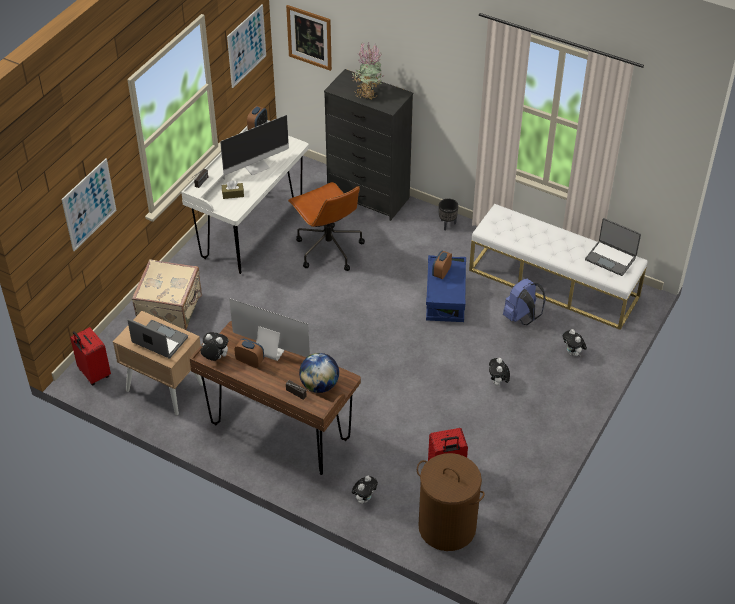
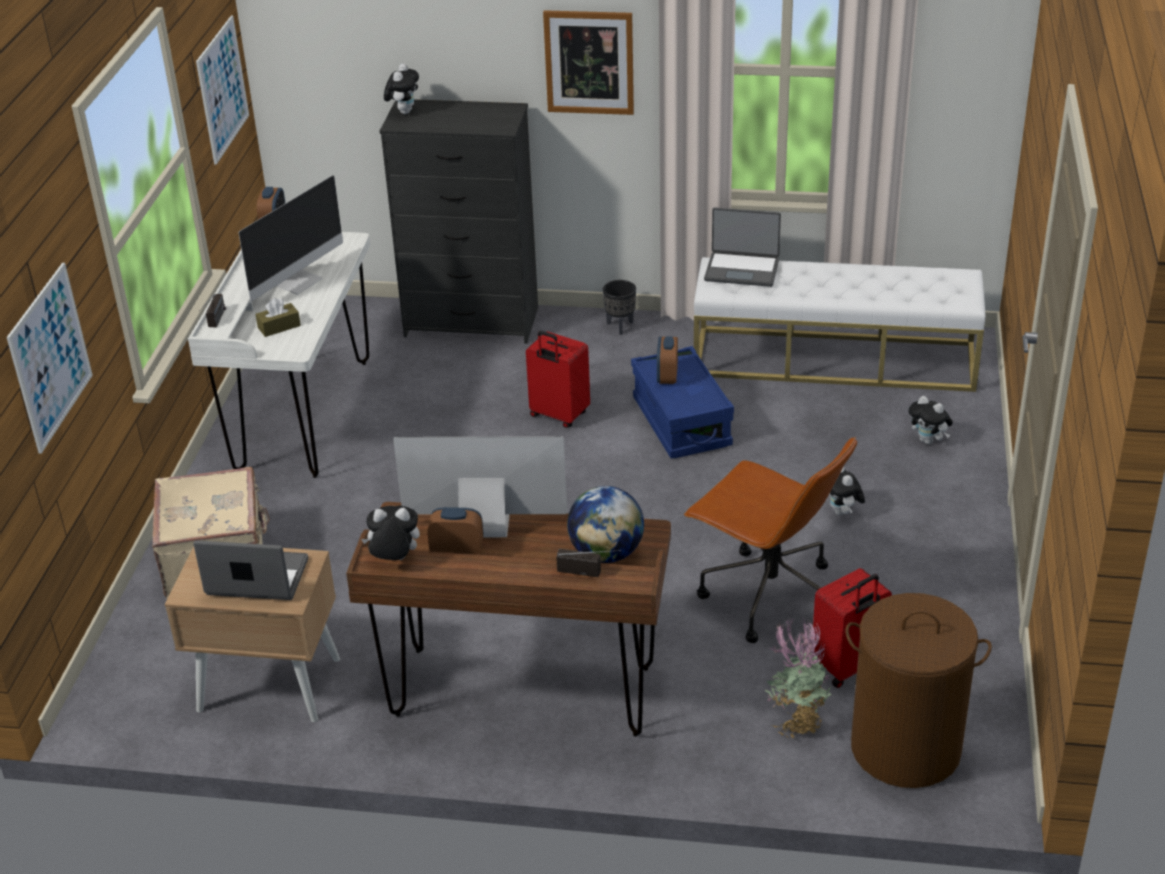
camera: 20 degrees left, 10 degrees down
red suitcase [70,327,111,385] -> red suitcase moved to [526,331,590,428]
picture [286,5,332,71] -> picture moved to [543,10,634,115]
brown office chair [288,182,365,271] -> brown office chair moved to [684,437,857,643]
potted plant [352,41,383,99] -> potted plant moved to [765,617,832,738]
plush toy [352,476,378,504] -> plush toy moved to [384,64,419,114]
blue backpack [503,278,546,325] -> none
laptop [585,218,641,276] -> laptop moved to [704,207,781,287]

